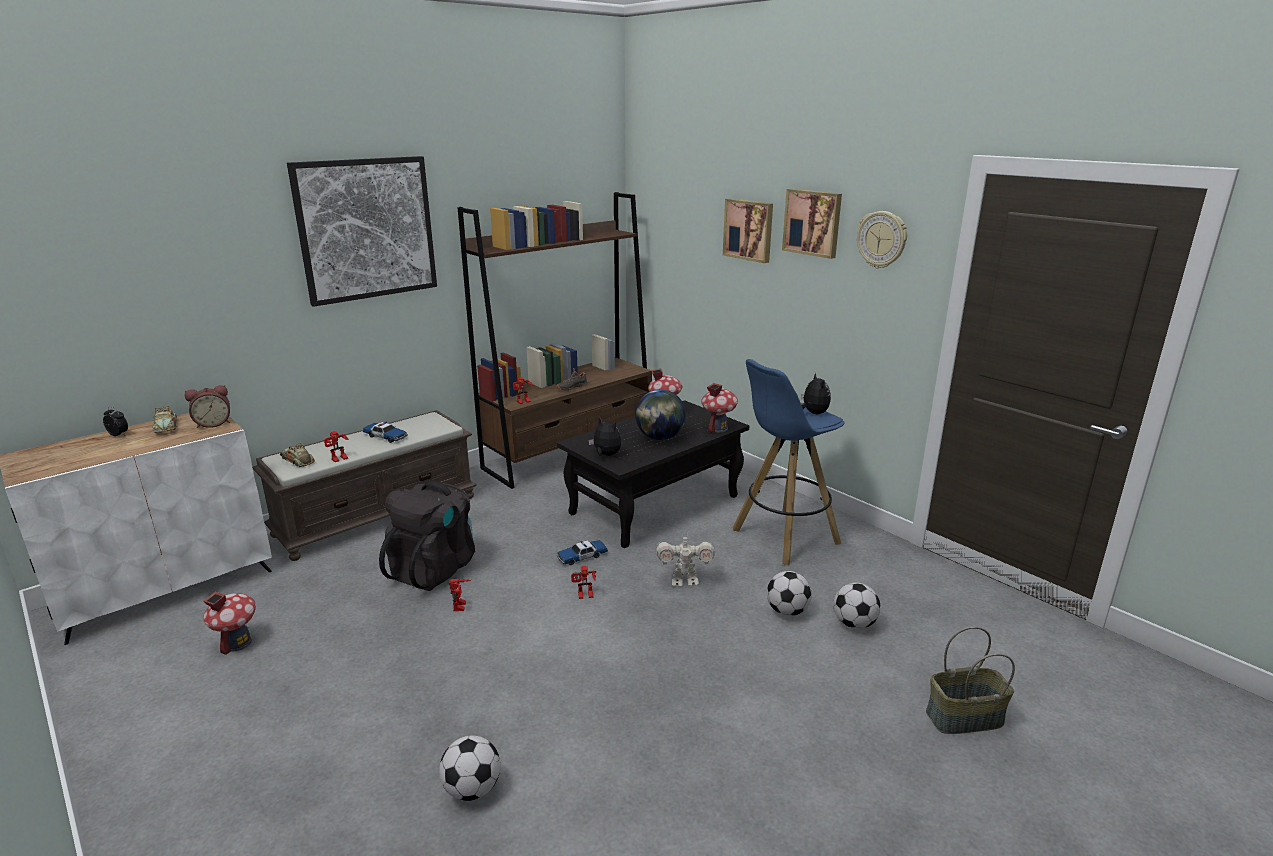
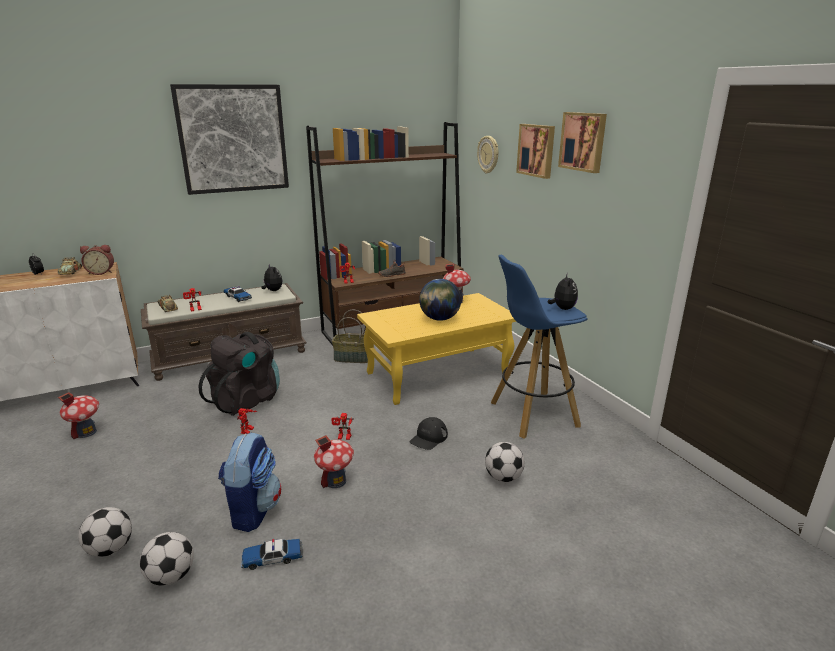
camera: 15 degrees right, 0 degrees up
black coffee table [557,400,749,548] -> yellow coffee table [357,293,517,405]
toy car [557,540,608,565] -> toy car moved to [241,539,303,570]
plush toy [588,416,621,456] -> plush toy moved to [261,264,283,291]
toy robot [656,534,714,586] -> black cap [410,417,448,450]
toy house [701,383,738,433] -> toy house moved to [314,435,354,488]
football [833,583,881,629] -> football moved to [78,507,132,557]
wall clock [857,211,907,269] -> wall clock moved to [477,136,498,174]
basket [926,627,1015,734] -> basket moved to [332,310,368,363]
none -> backpack [218,432,282,532]

